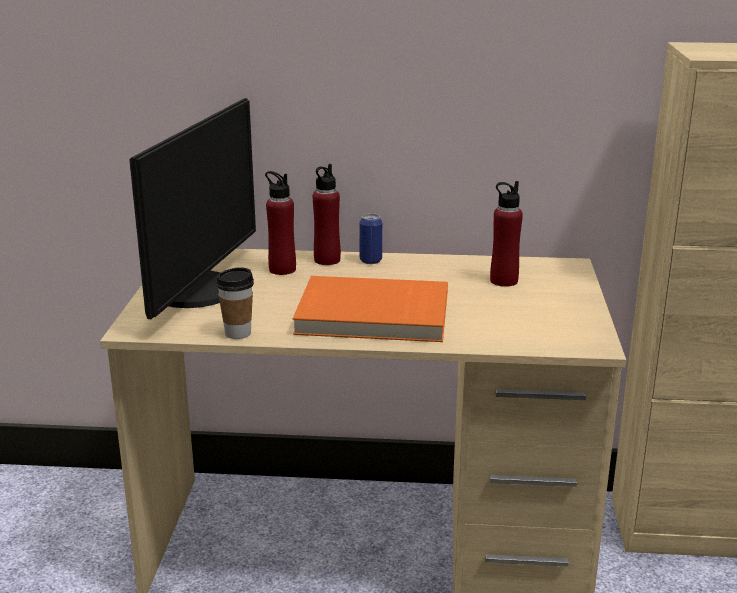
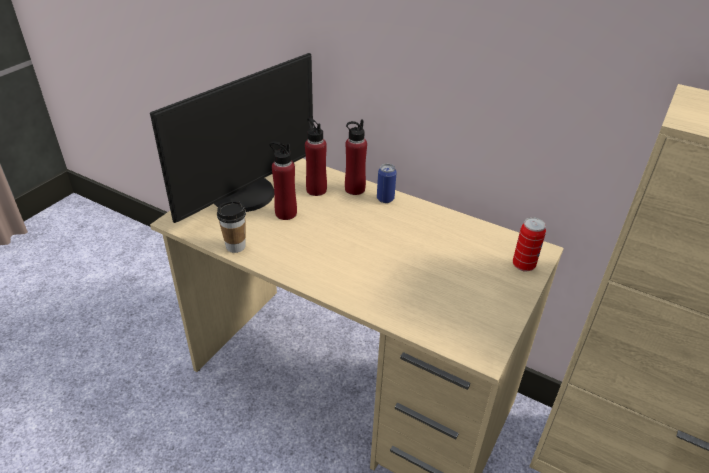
camera: 25 degrees right, 15 degrees up
orange book [293,276,448,342] -> none
red bottle [490,181,523,287] -> red bottle moved to [270,141,297,220]
none -> can [513,217,546,272]

